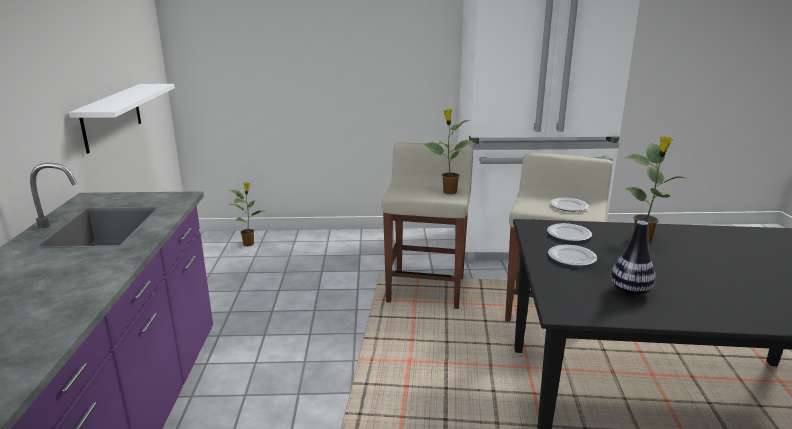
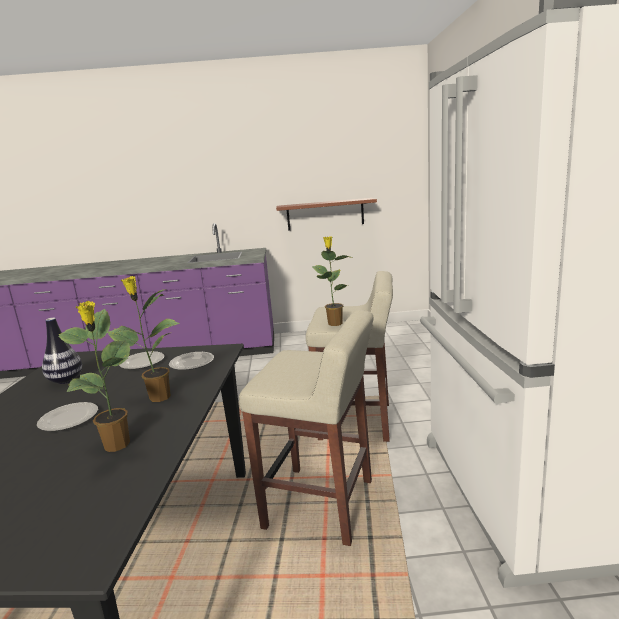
camera: 90 degrees right, 5 degrees down
white shelf [69,84,175,154] -> brown shelf [276,198,377,230]
potted plant [228,182,267,246] -> potted plant moved to [59,301,130,452]
plate [549,197,588,212] -> plate moved to [37,402,98,431]

